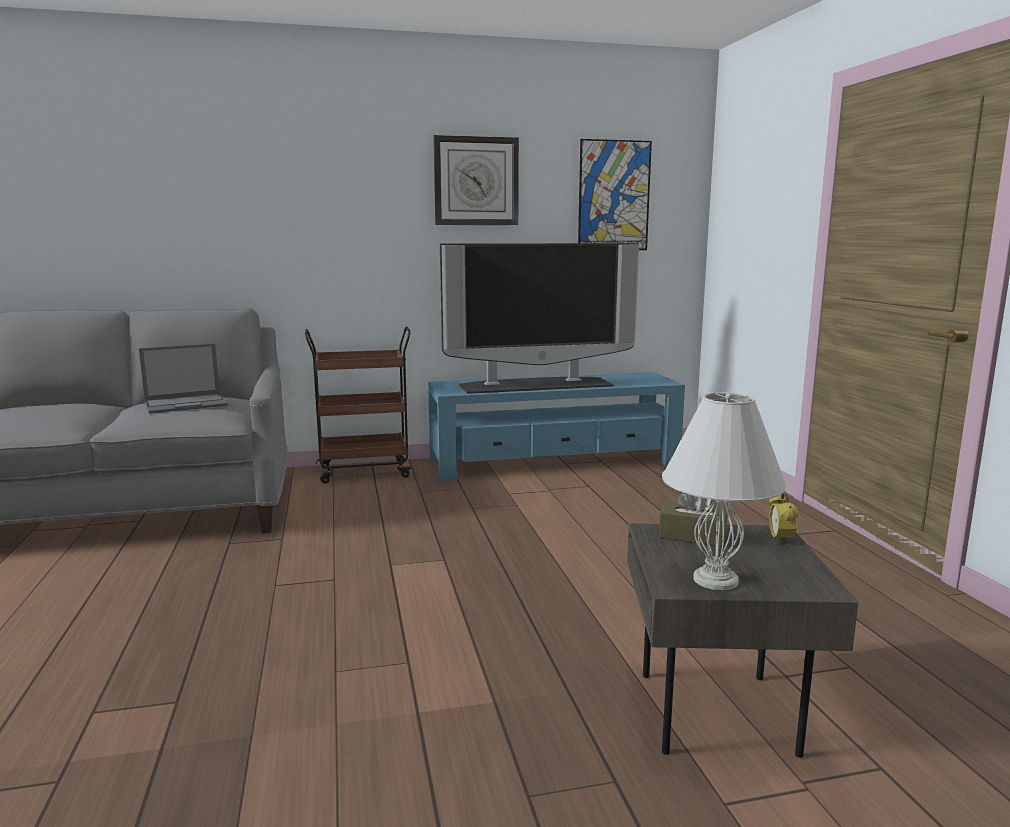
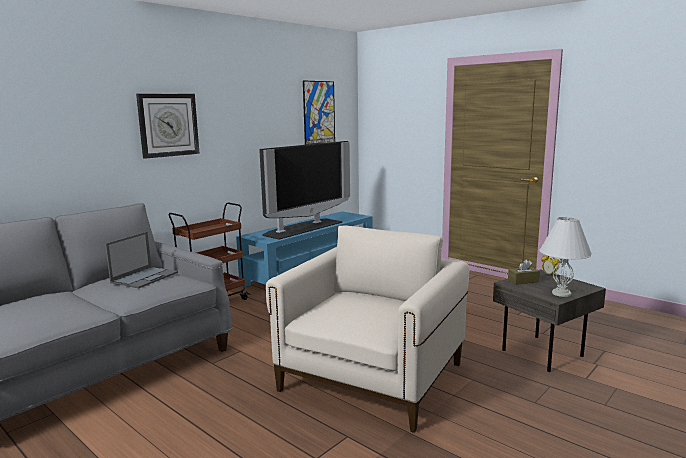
camera: 35 degrees left, 0 degrees up
wall clock [433,135,519,225] -> wall clock moved to [136,93,200,159]
none -> beige armchair [266,225,469,433]

